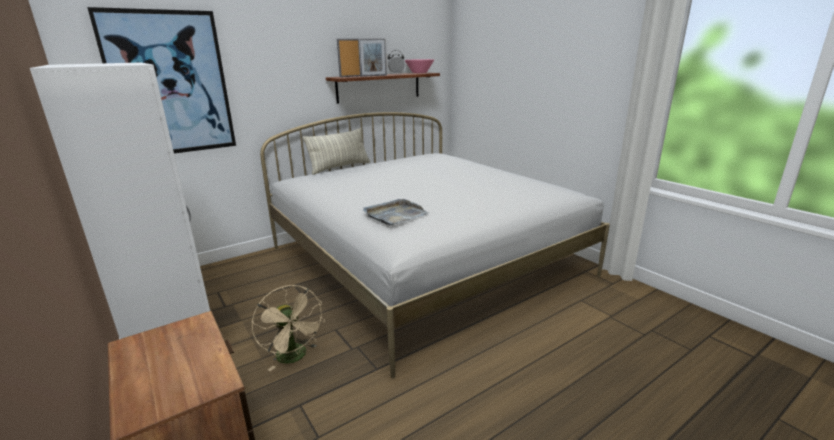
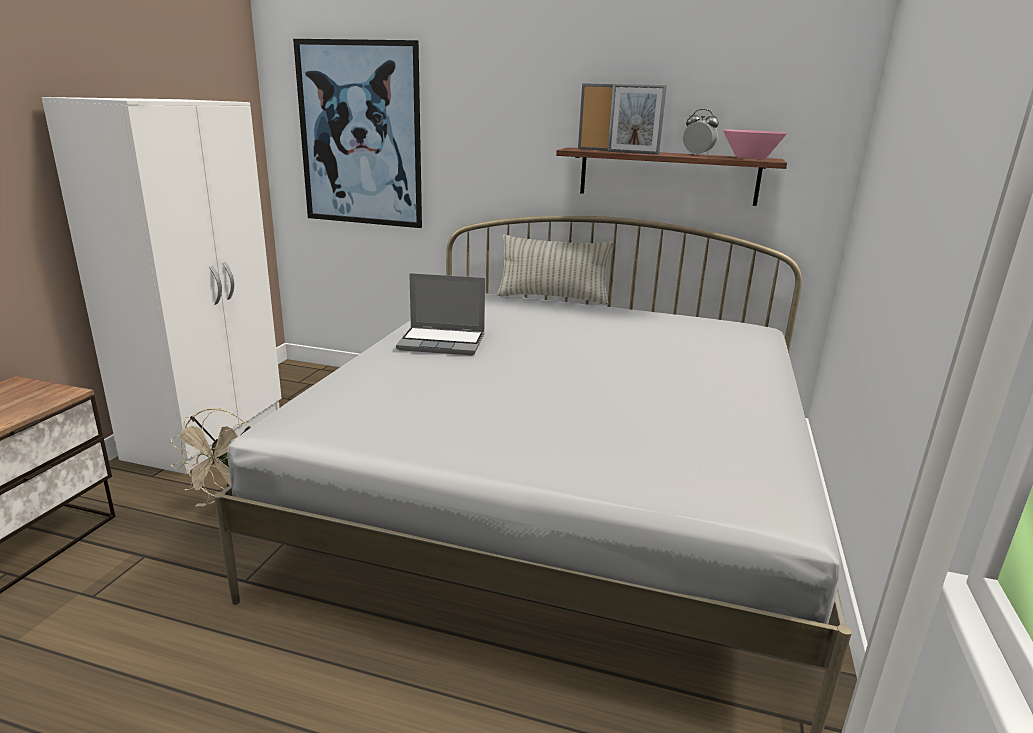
camera: 50 degrees right, 0 degrees up
grey tray [363,199,429,225] -> none
none -> laptop [396,273,485,356]

